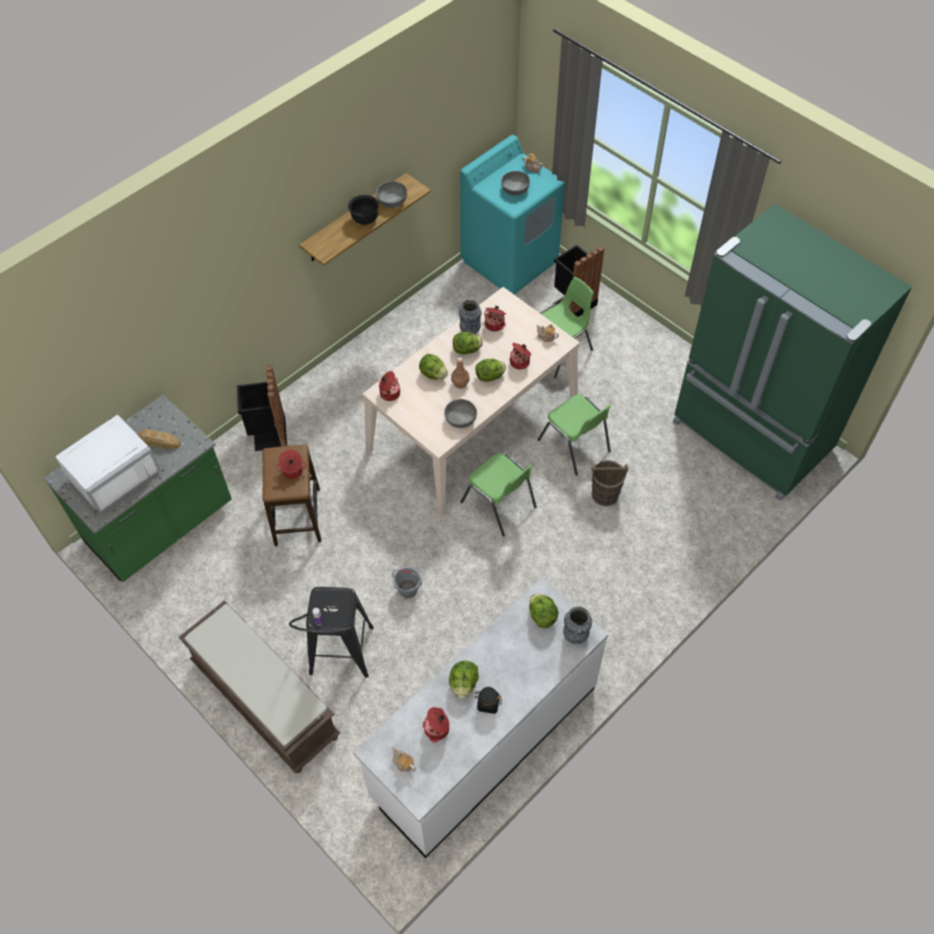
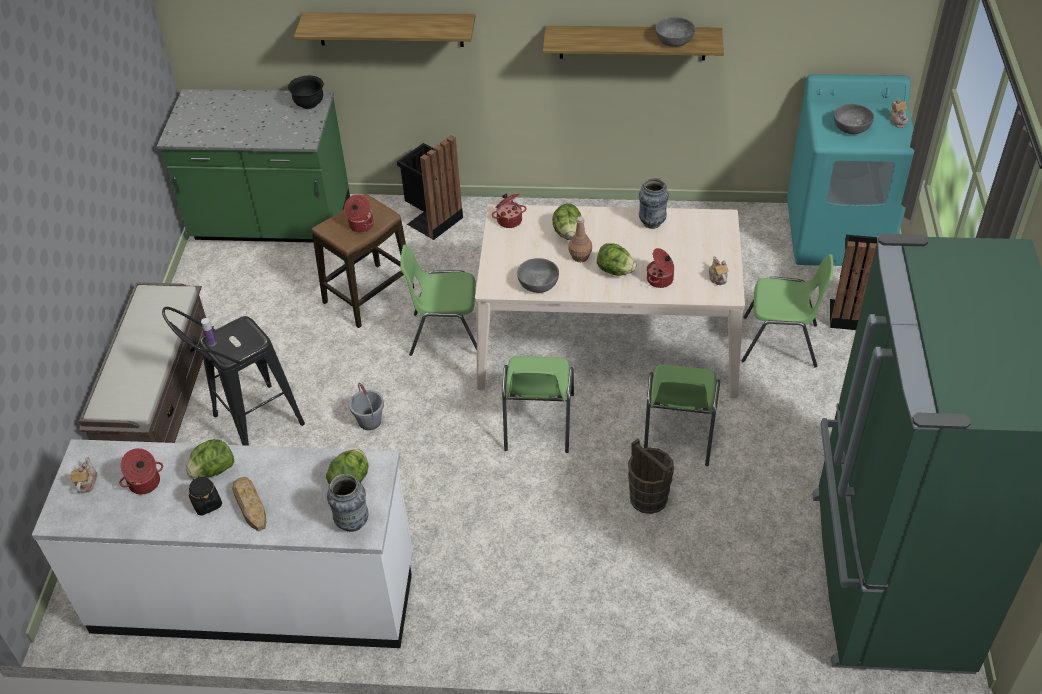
camera: 50 degrees right, 10 degrees down
white microwave [55,414,161,514] -> none
bread [138,429,181,449] -> bread moved to [232,477,266,531]
black bowl [348,195,379,225] -> black bowl moved to [288,76,324,109]
lettuce [453,332,483,354] -> none
cooking pot [484,306,506,332] -> none
none -> shelf [294,12,476,47]
none -> green chair [400,244,477,356]

